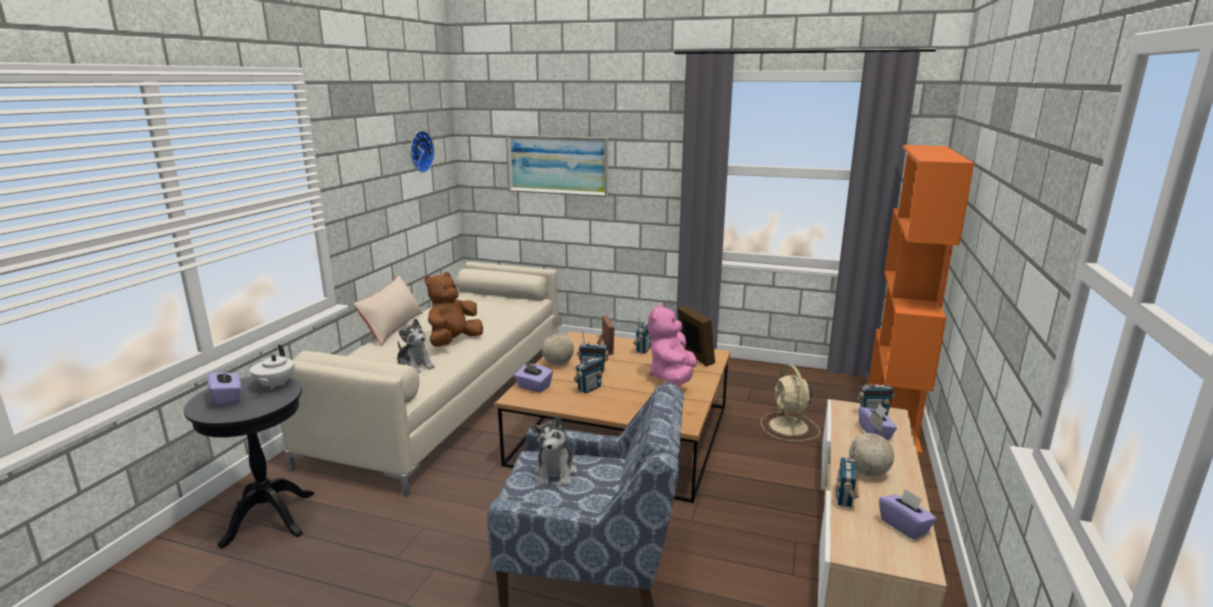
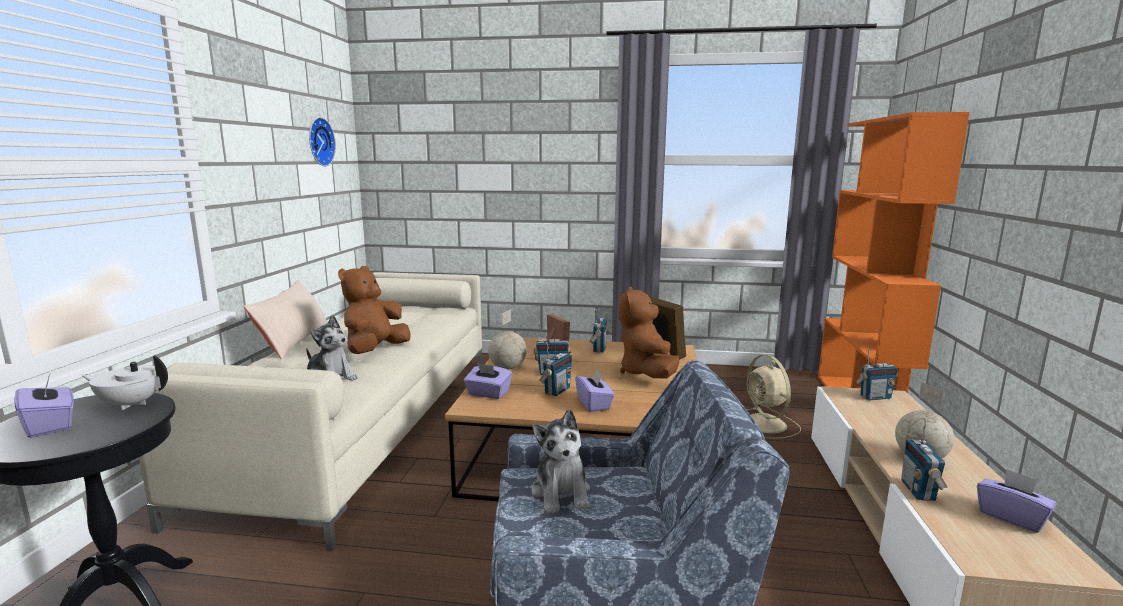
camera: 10 degrees left, 5 degrees down
white teapot [250,345,294,390] -> white teapot turned 105 degrees clockwise [81,355,168,410]
picture [506,135,608,197] -> none
pink plush toy [648,303,697,385] -> brown plush toy [619,287,679,378]
purple tissue box [858,404,897,439] -> purple tissue box moved to [575,370,615,412]

